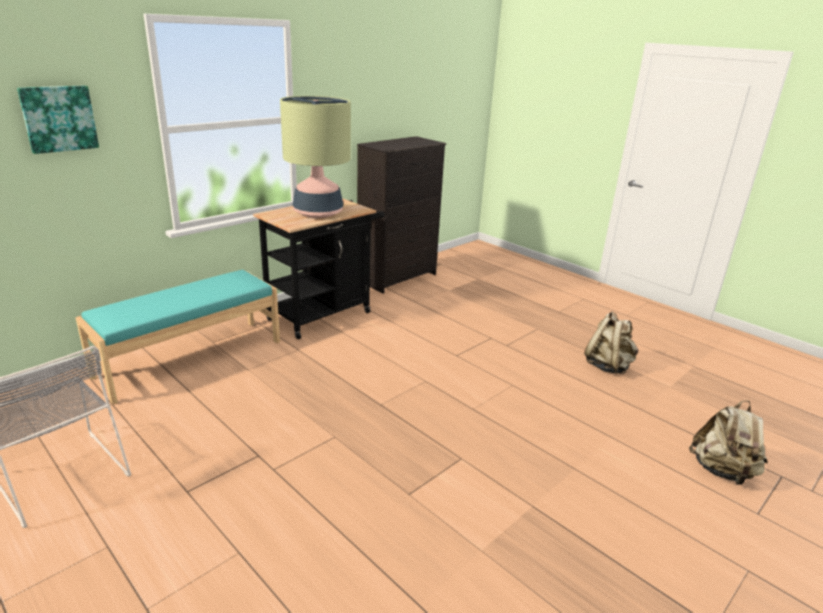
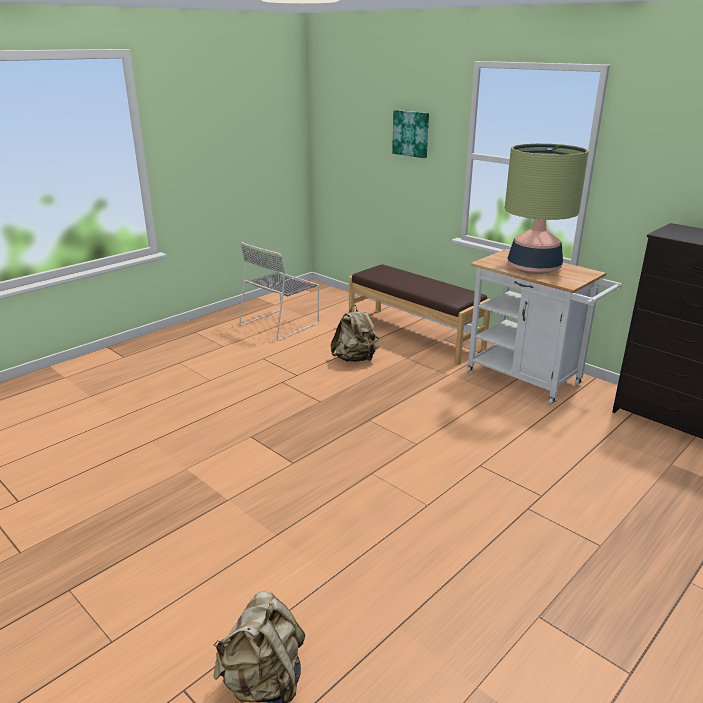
camera: 90 degrees right, 0 degrees up
turquoise bench [75,269,280,404] -> brown bench [349,264,491,365]
black cart [253,198,385,339] -> white cart [467,249,622,405]
beige backpack [584,312,638,374] -> beige backpack moved to [330,305,380,362]

